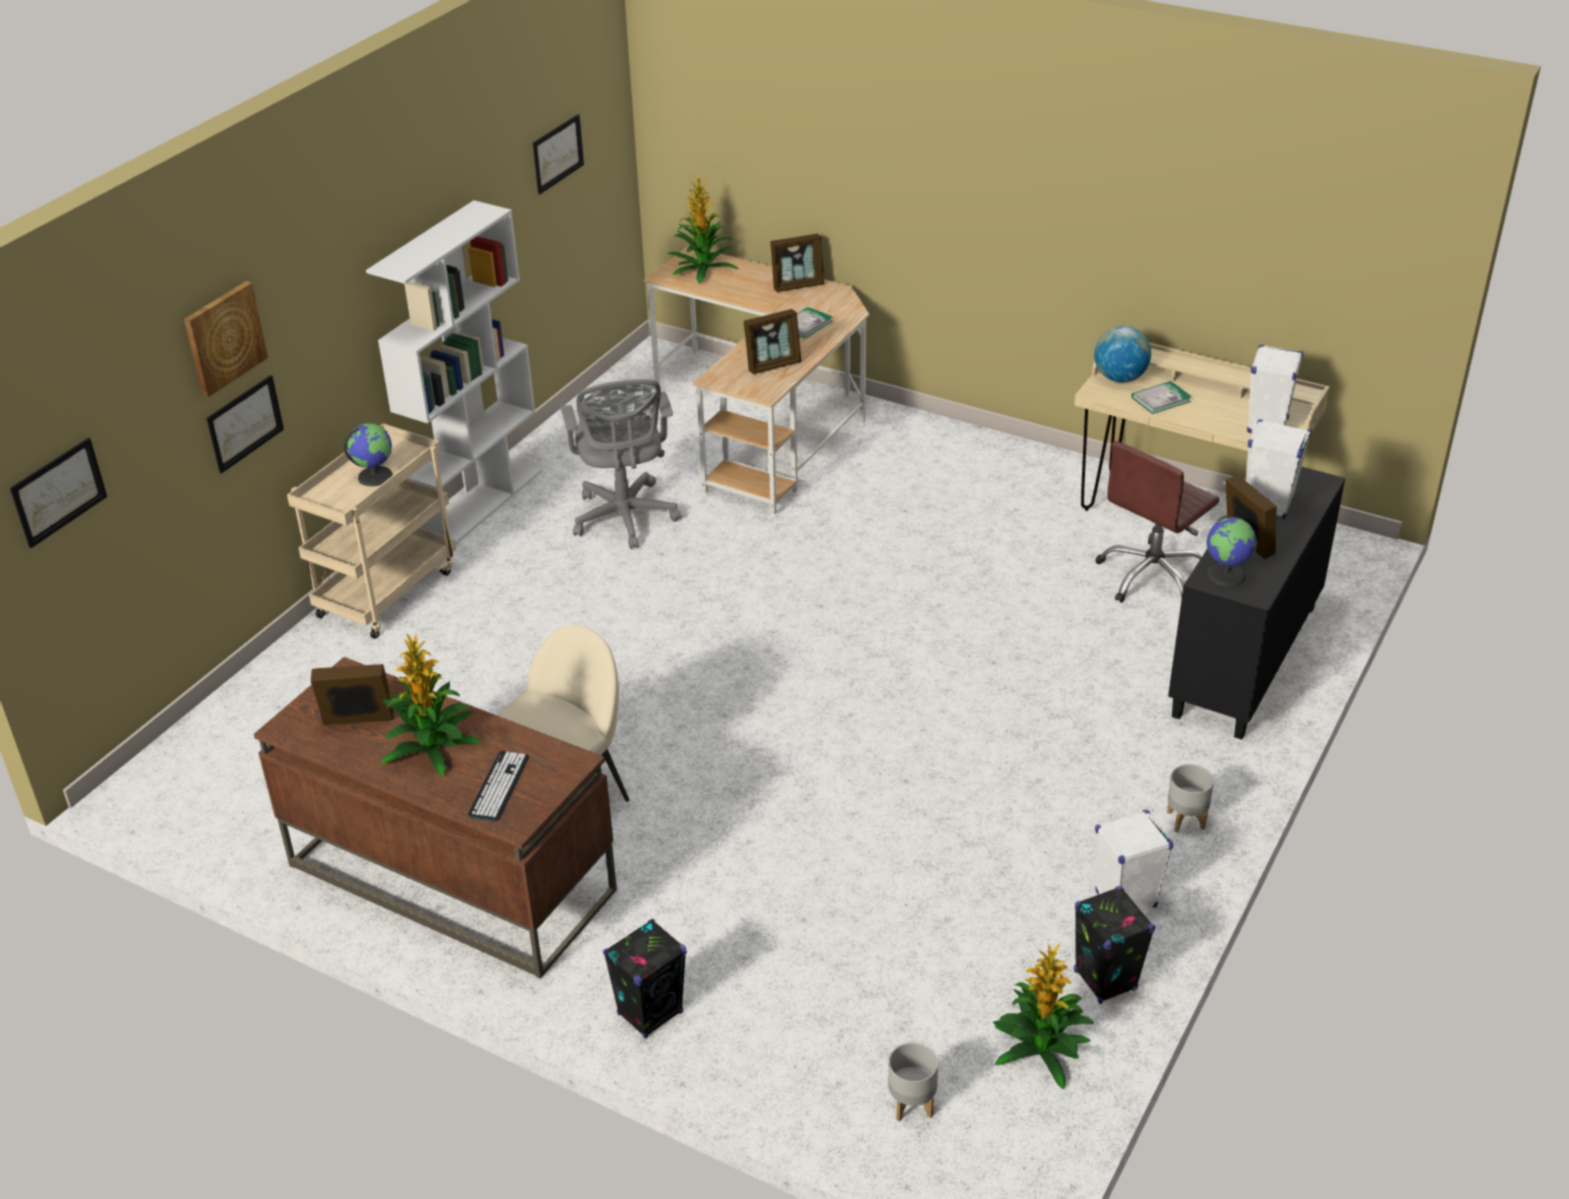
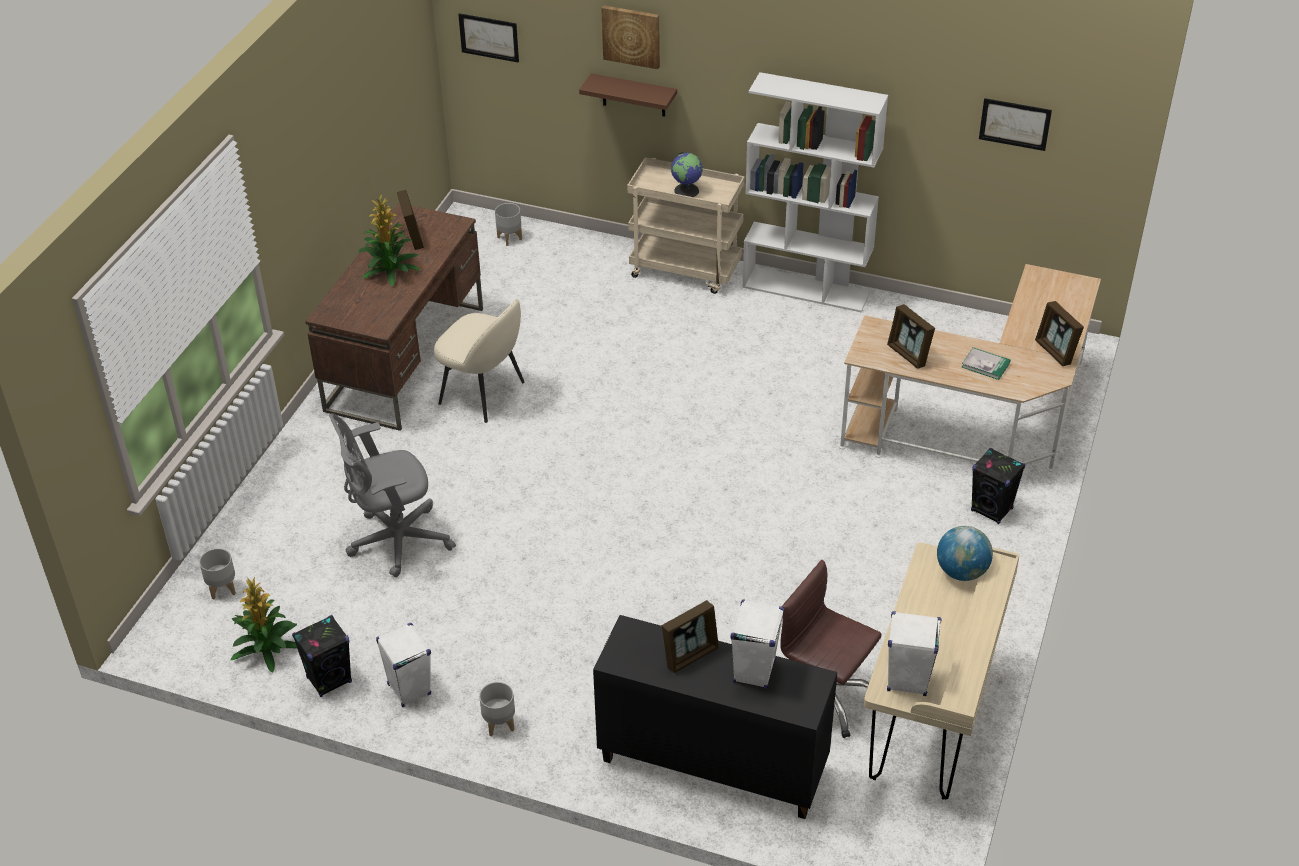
camera: 80 degrees right, 5 degrees up
picture [207,375,284,474] -> brown shelf [579,73,677,117]
keyboard [468,751,529,821] -> none
grey office chair [561,379,682,549] -> grey office chair moved to [329,414,456,577]
black speaker [603,919,687,1039] -> black speaker moved to [971,448,1025,524]
potted plant [668,173,738,284] -> none
book [1131,381,1192,414] -> none
globe [1206,516,1257,586] -> none
none -> grey planter [495,203,522,246]

